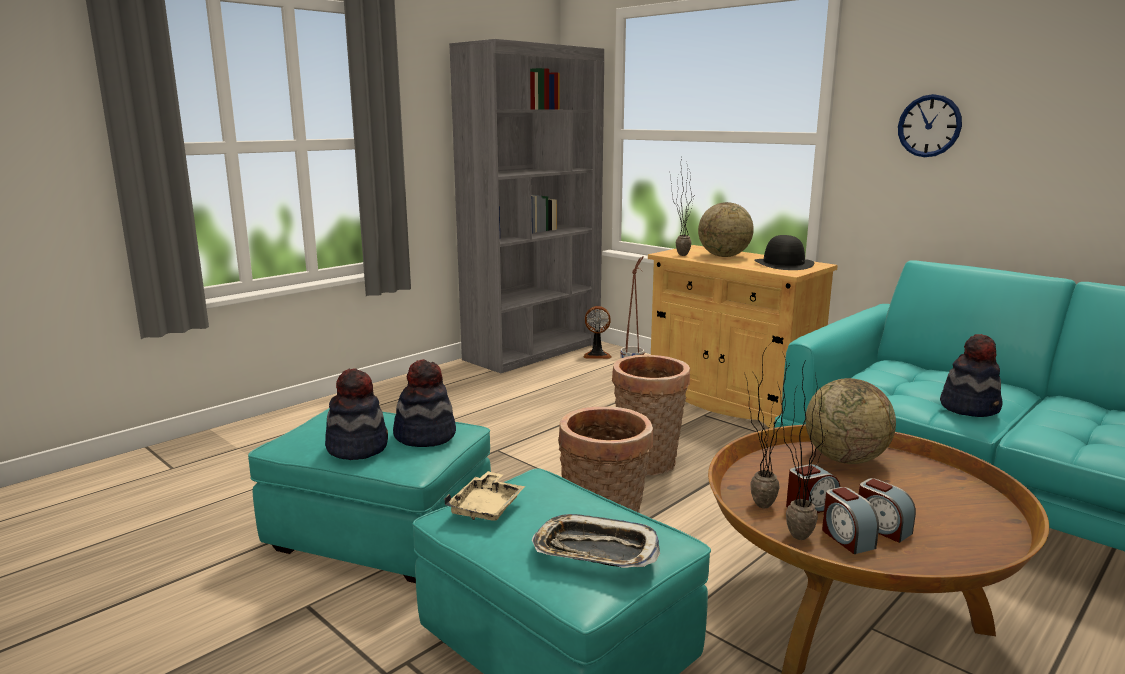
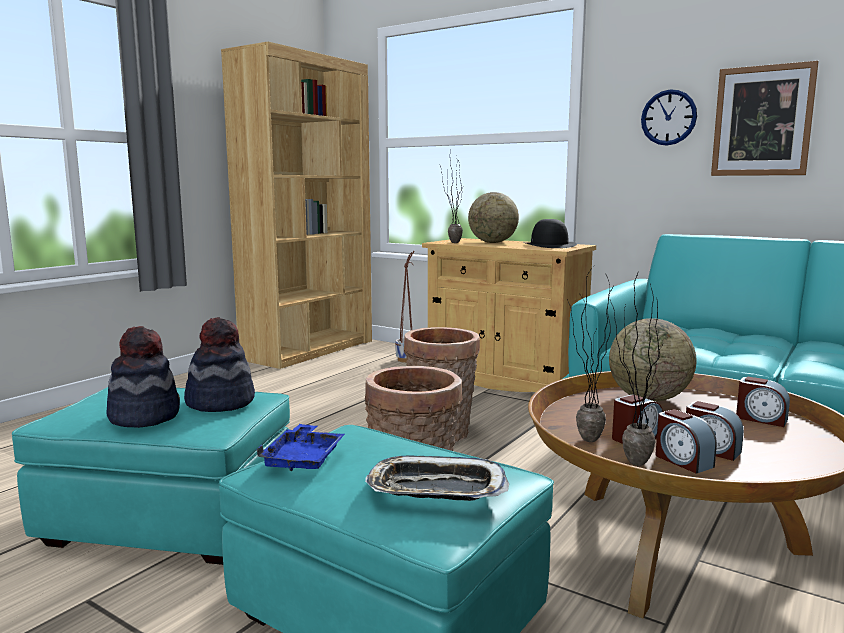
camera: 10 degrees left, 5 degrees down
beige tray [444,471,526,521] -> blue tray [256,424,345,471]
grey bookcase [449,39,604,373] -> brown bookcase [221,42,372,369]
fan [583,306,612,359] -> none
hat [940,334,1003,417] -> none
none -> picture [711,61,819,176]
none -> alarm clock [736,377,790,427]

